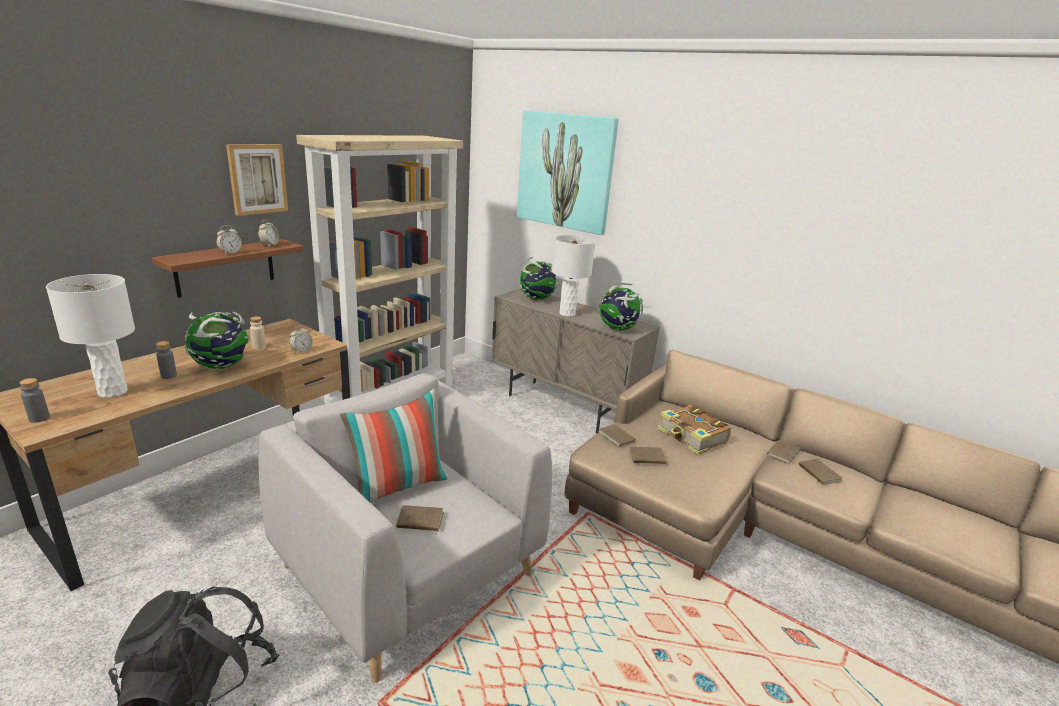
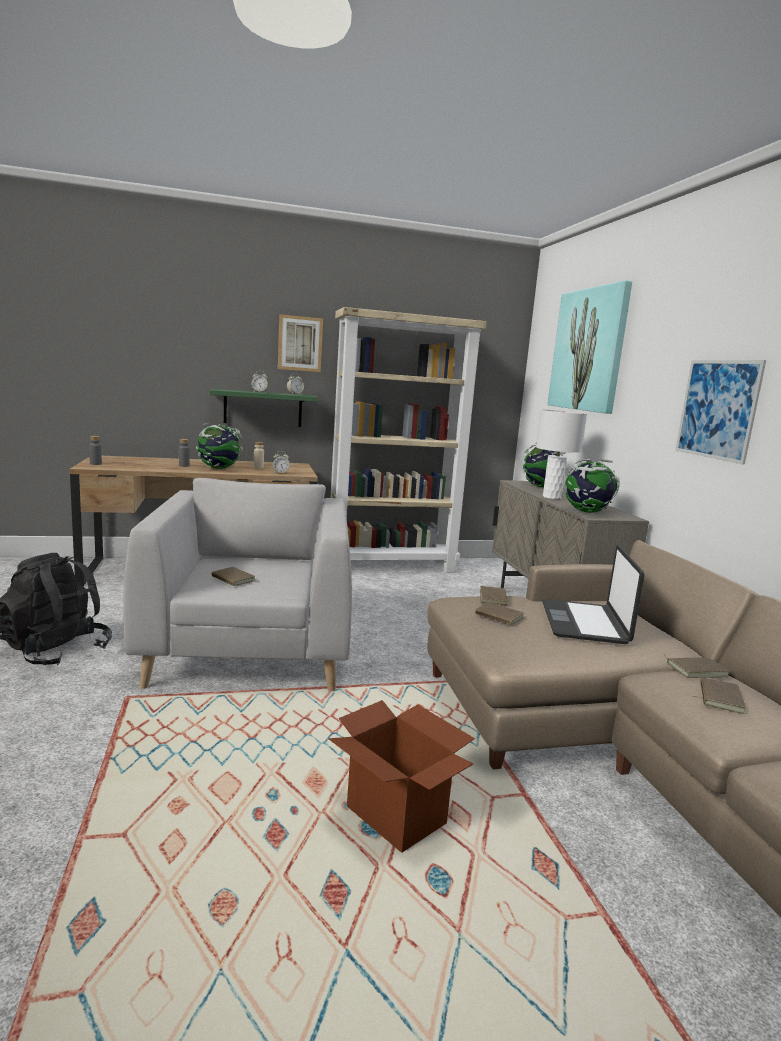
camera: 40 degrees right, 10 degrees down
white table lamp [46,274,135,398] -> none
brown shelf [152,239,304,298] -> green shelf [210,389,318,427]
pillow [340,389,448,503] -> none
book [658,405,731,455] -> laptop [542,545,645,644]
none -> cardboard box [329,700,475,853]
none -> picture [675,360,766,464]

